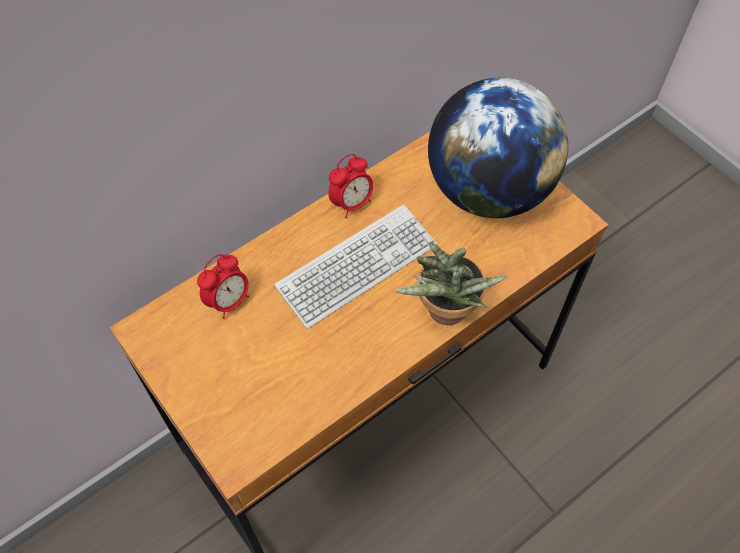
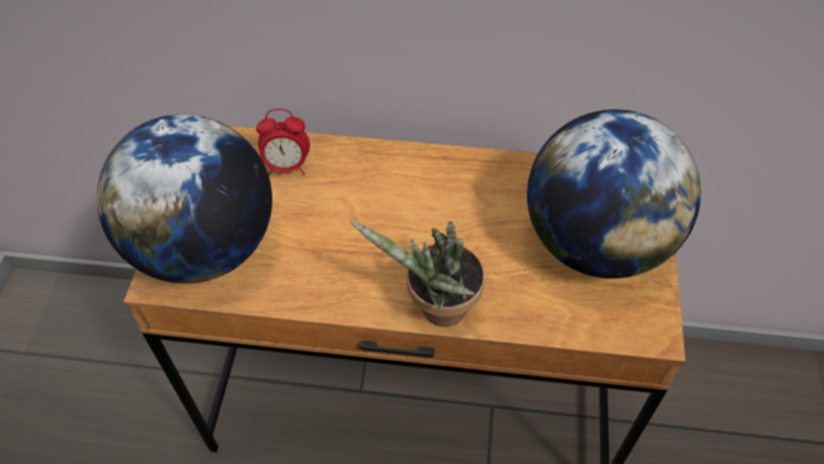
camera: 45 degrees right, 5 degrees down
keyboard [274,205,437,329] -> none
alarm clock [329,154,373,218] -> none
none -> globe [97,114,272,283]

